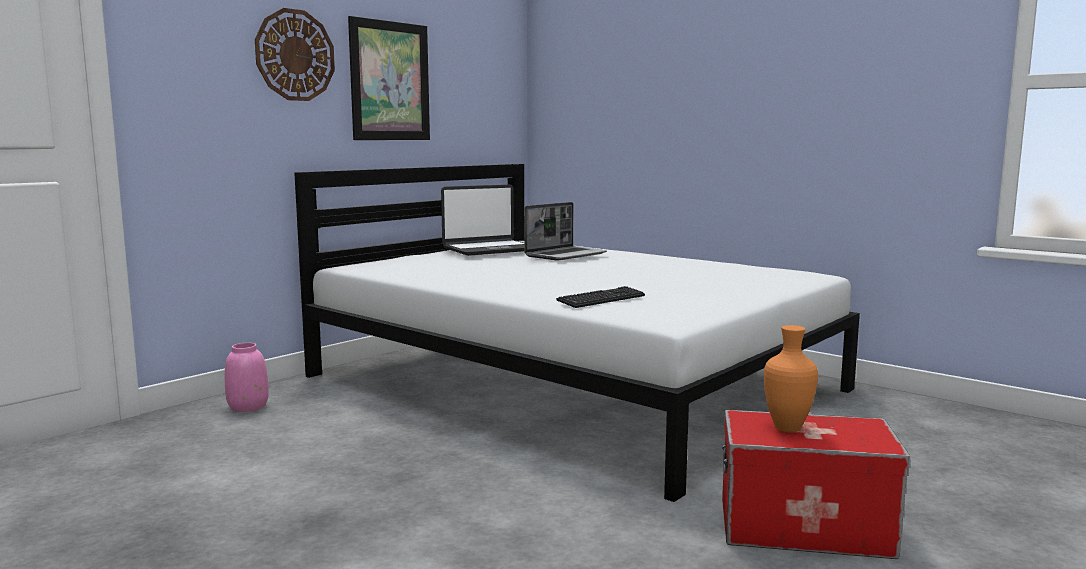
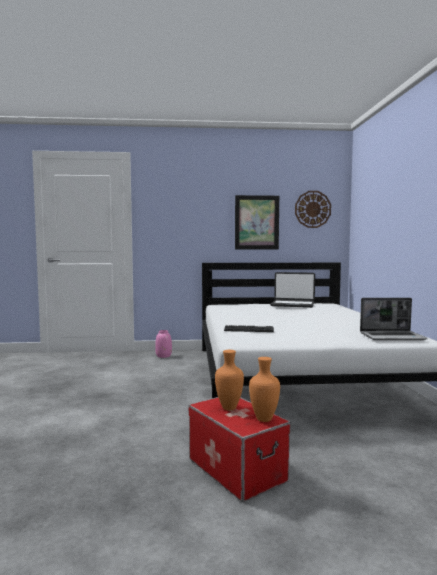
camera: 45 degrees right, 5 degrees down
wall clock [255,8,335,101] -> wall clock moved to [295,191,331,228]
laptop [524,202,607,261] -> laptop moved to [360,298,428,340]
none -> orange vase [249,357,280,422]

